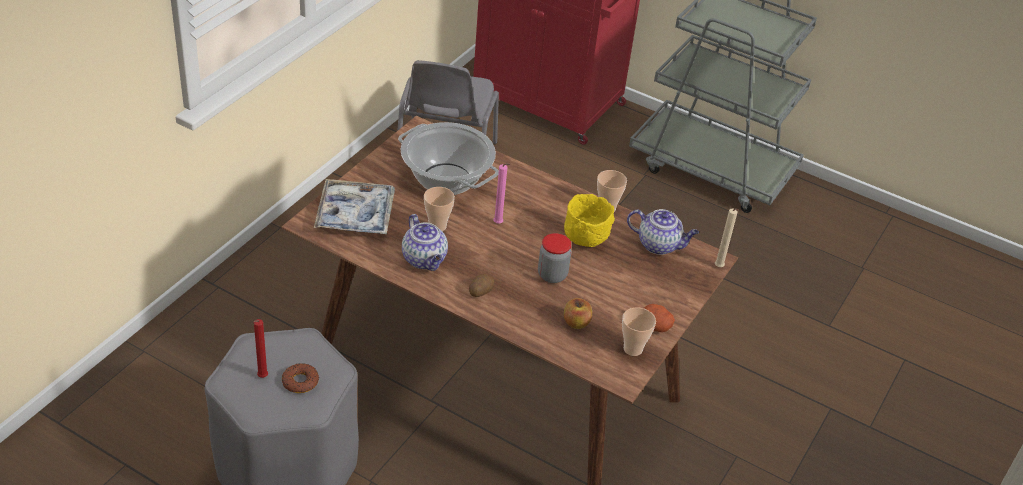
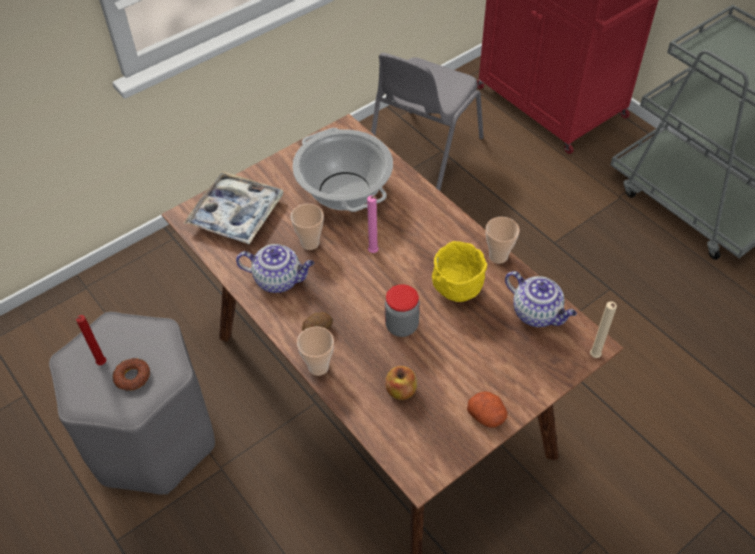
camera: 25 degrees right, 10 degrees up
teapot [402,214,448,271] -> teapot turned 75 degrees counterclockwise [236,244,314,293]
cup [622,307,656,356] -> cup moved to [297,327,334,376]

